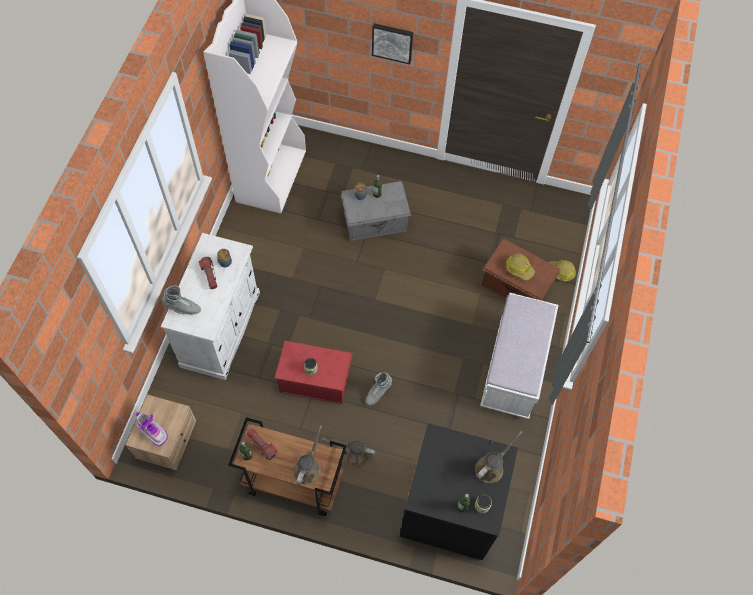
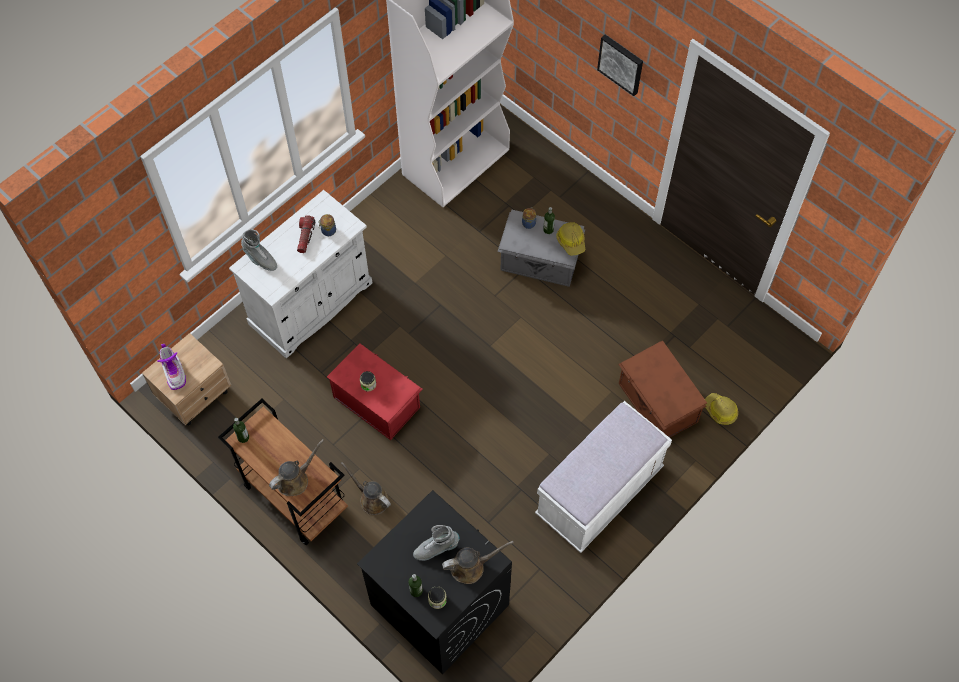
camera: 30 degrees right, 0 degrees up
flashlight [247,428,278,460] -> none
grey boot [366,372,392,405] -> grey boot moved to [413,525,460,561]
hard hat [506,254,535,280] -> hard hat moved to [556,222,585,256]

